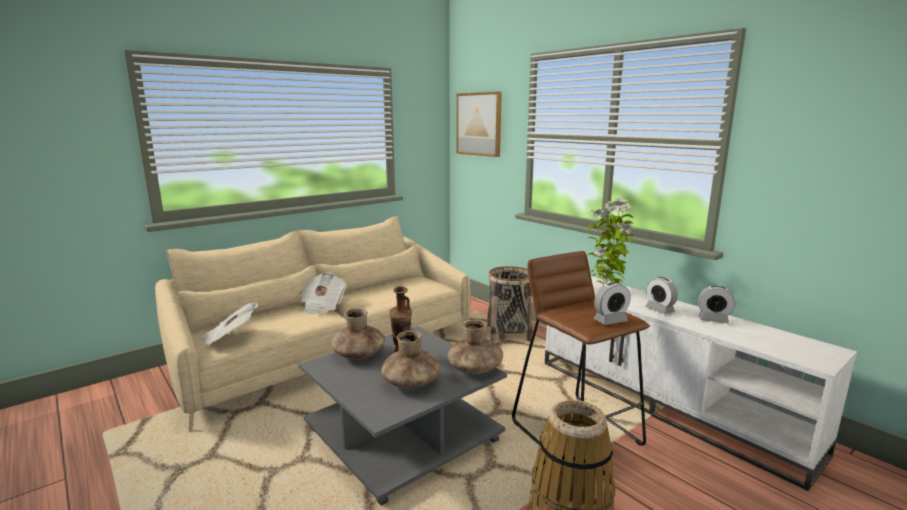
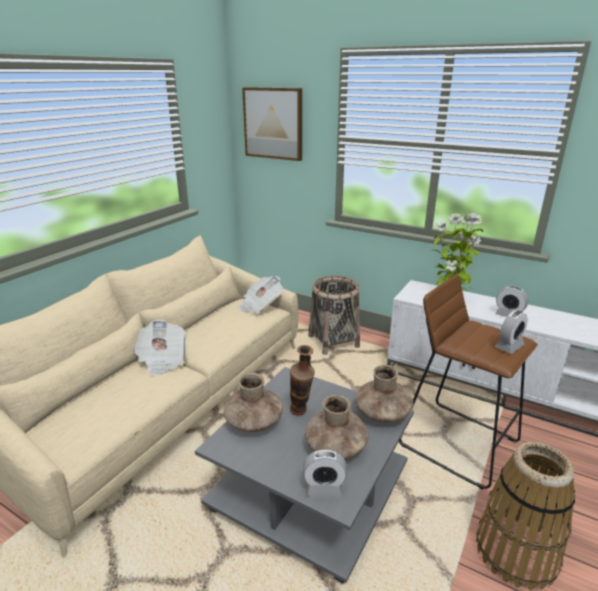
camera: 20 degrees left, 10 degrees up
newspaper [201,303,258,346] -> newspaper moved to [238,276,283,314]
alarm clock [698,285,735,324] -> alarm clock moved to [303,450,347,497]

